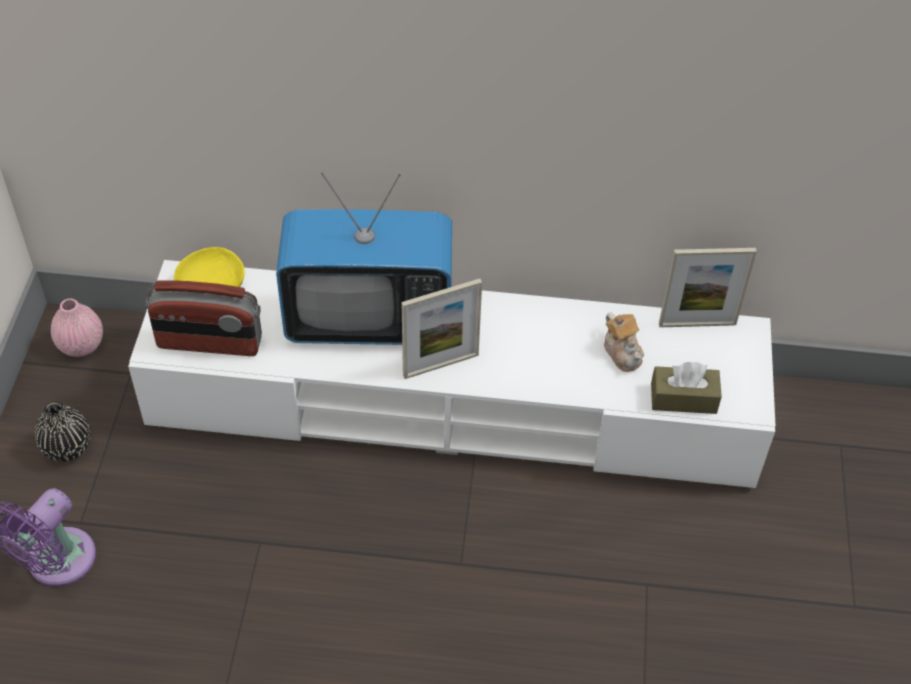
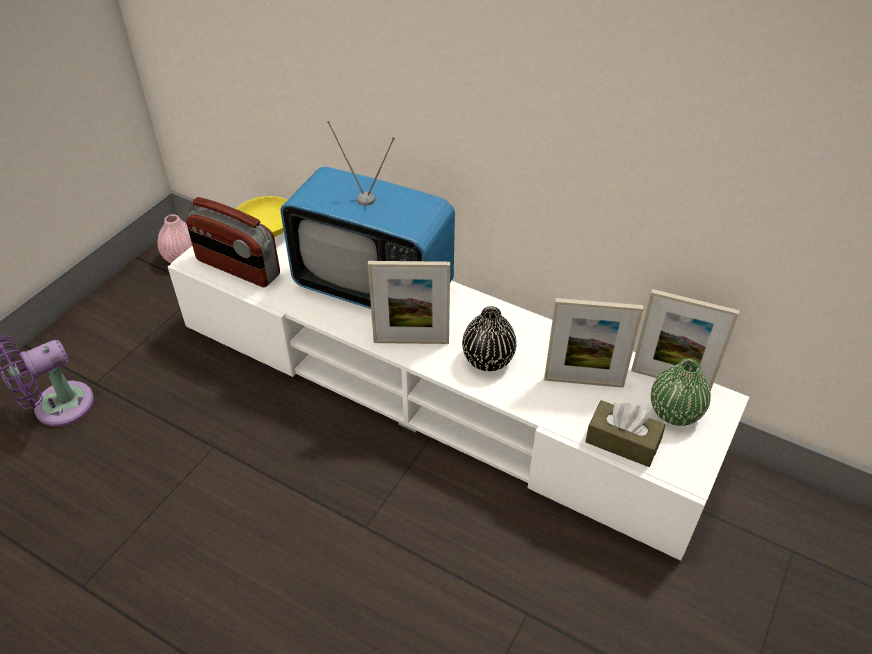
camera: 25 degrees right, 5 degrees down
black vase [35,402,90,462] -> black vase moved to [462,306,517,371]
teapot [604,312,644,372] -> picture frame [544,298,643,388]
none -> green vase [651,358,711,426]

